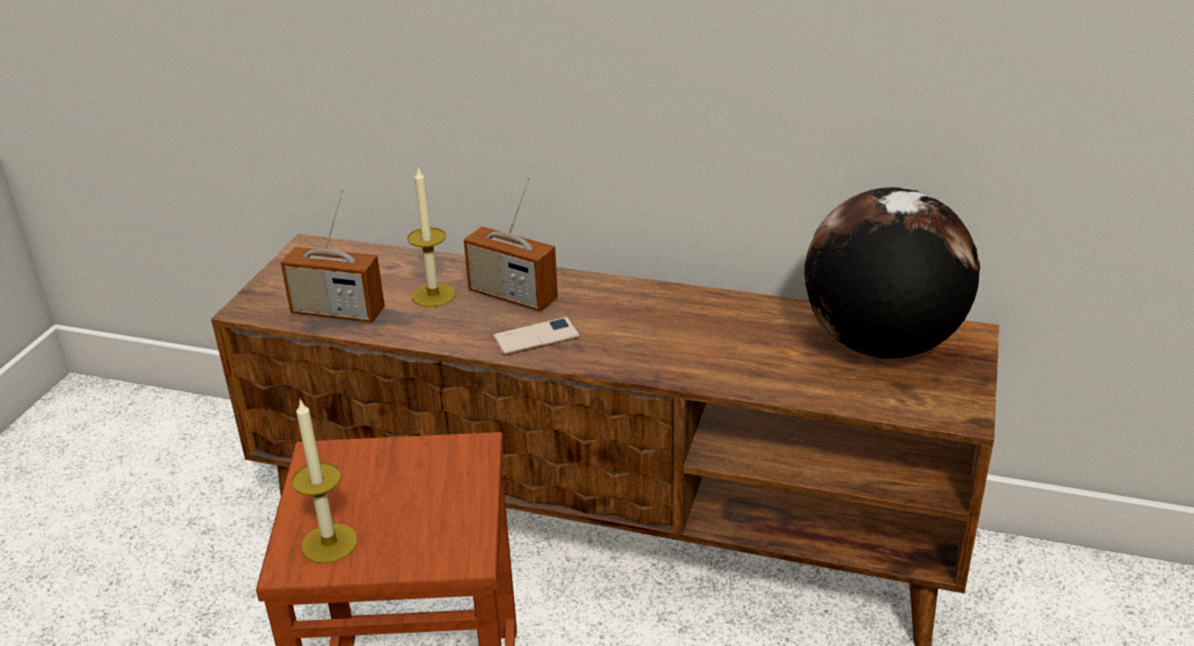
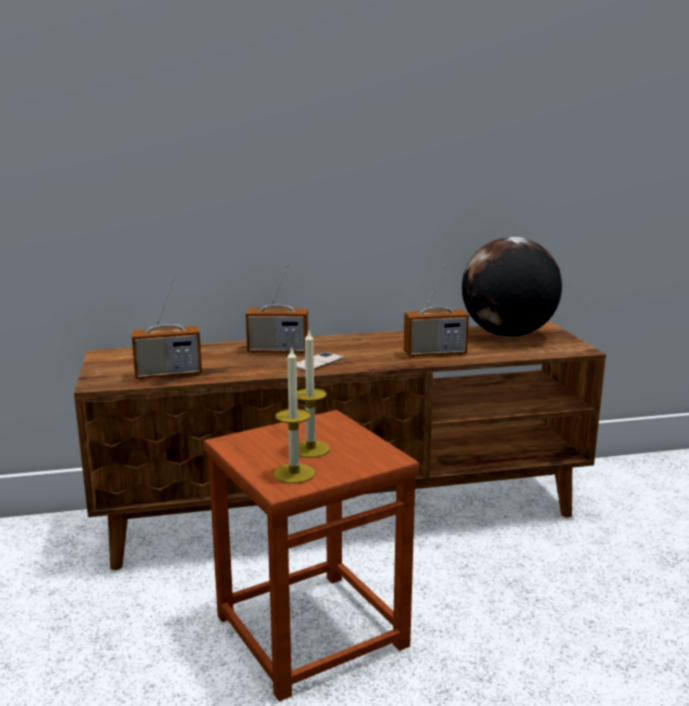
camera: 30 degrees left, 15 degrees down
candle [407,167,455,307] -> candle moved to [297,331,330,458]
none -> radio [404,264,469,357]

